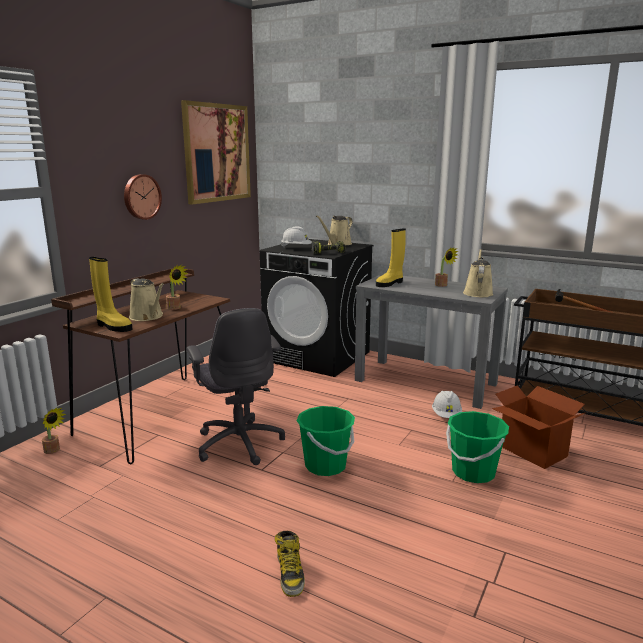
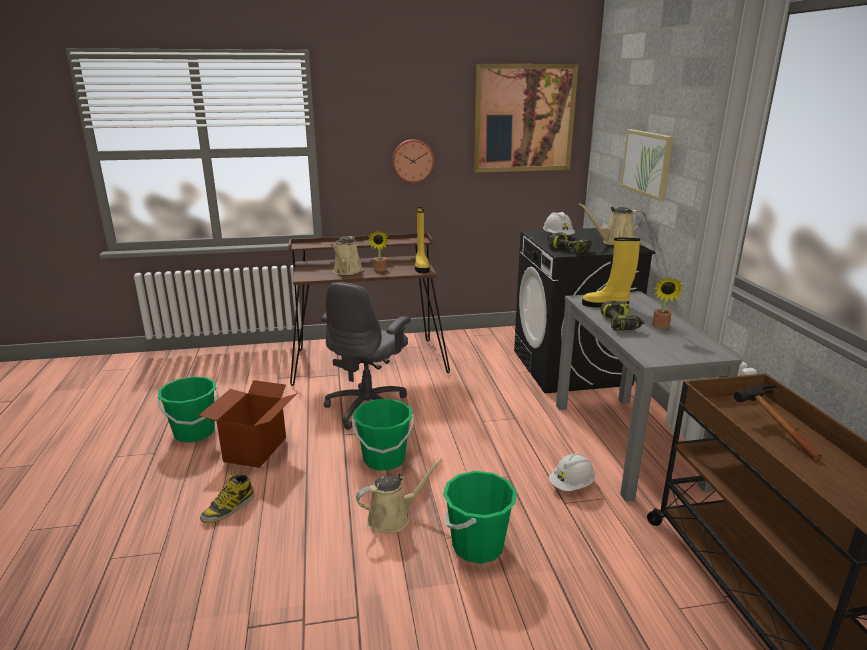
camera: 50 degrees right, 5 degrees up
potted plant [42,407,66,454] -> none
yellow boot [89,257,133,332] -> yellow boot moved to [415,207,430,273]
beige watering can [463,249,493,297] -> beige watering can moved to [356,458,443,533]
cardboard box [492,385,587,469] -> cardboard box moved to [198,380,297,468]
none -> green bucket [157,376,219,442]
none -> power drill [600,301,644,330]
none -> picture [621,129,673,201]

